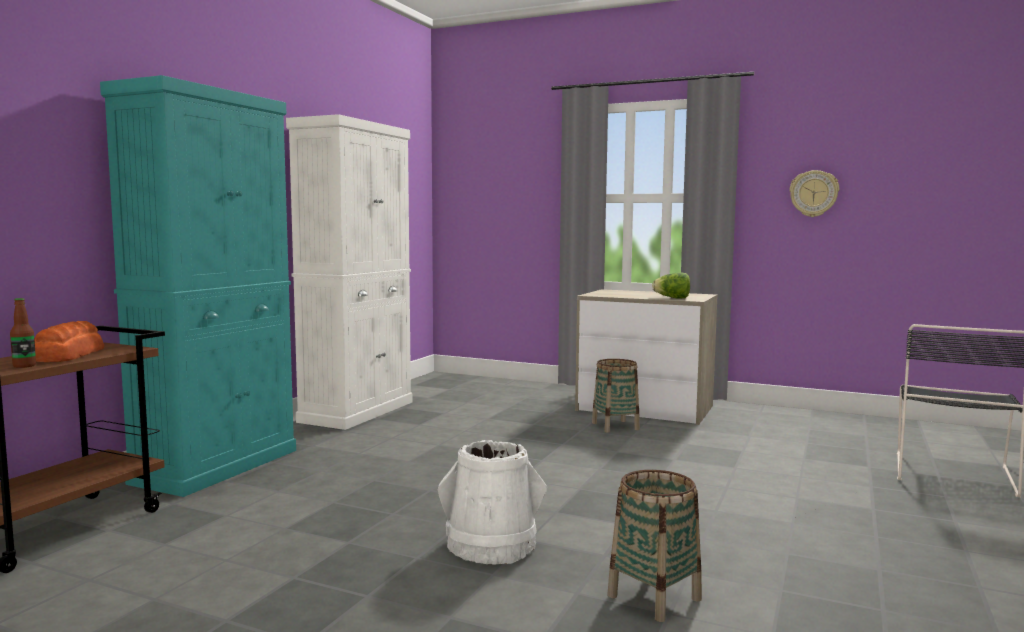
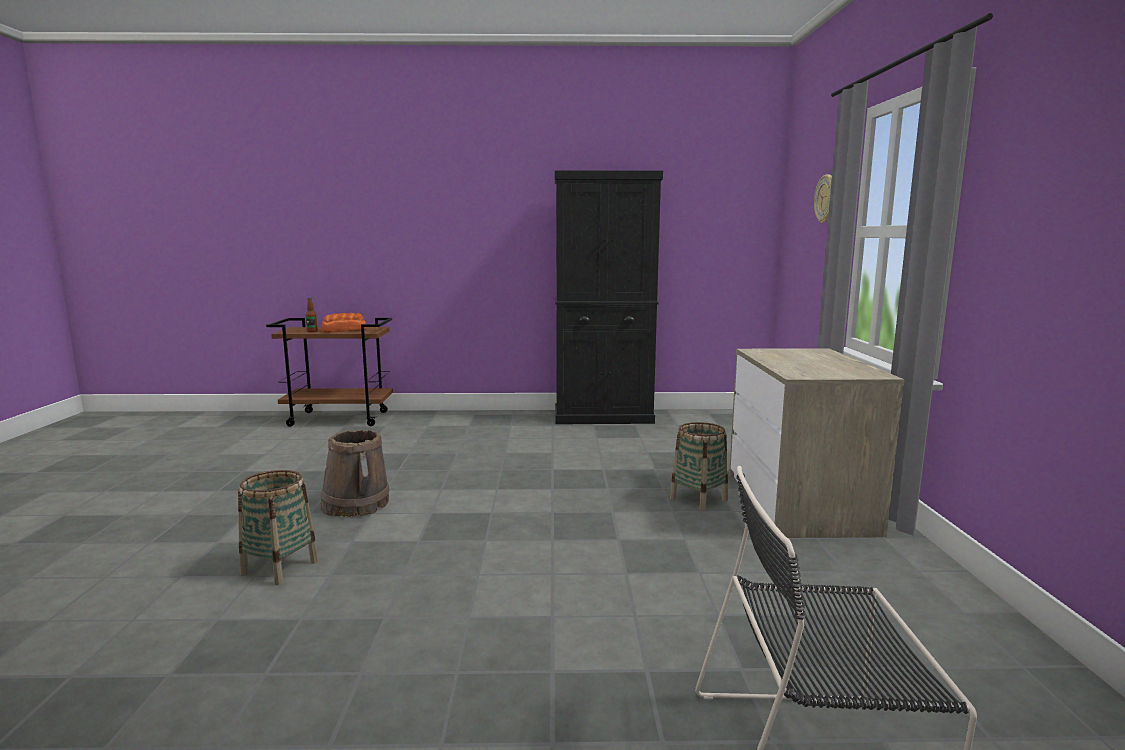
camera: 65 degrees right, 5 degrees up
turquoise cabinet [100,75,296,497] -> none
white cabinet [286,114,412,430] -> black cabinet [555,170,663,424]
white bucket [438,440,547,565] -> brown bucket [320,429,389,517]
lettuce [652,273,690,298] -> none
wall clock [789,170,839,217] -> wall clock moved to [814,174,832,223]

